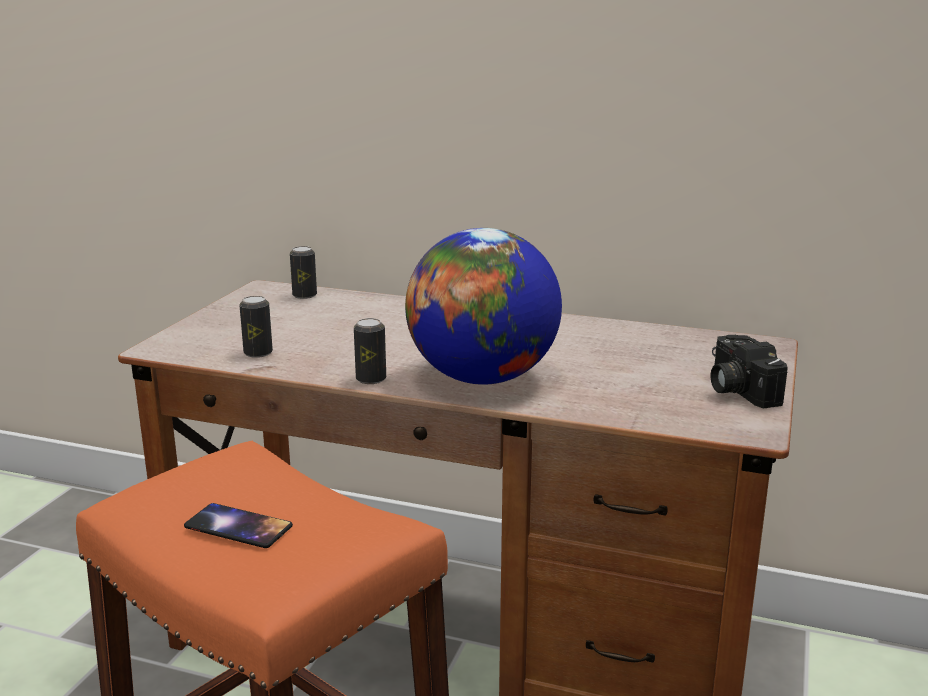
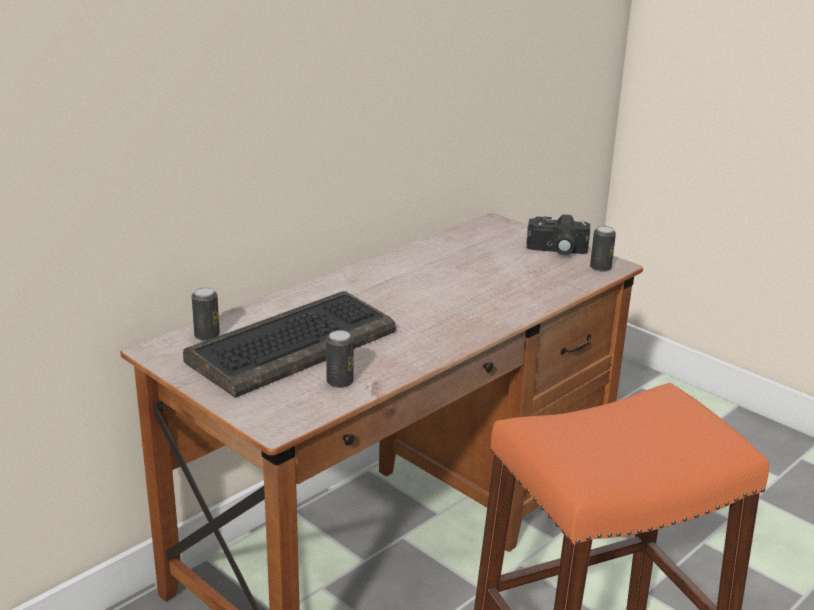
camera: 65 degrees left, 5 degrees up
phone [184,503,293,548] -> none
can [354,318,386,384] -> can moved to [590,226,616,272]
globe [405,228,562,385] -> none
none -> keyboard [183,291,396,398]

